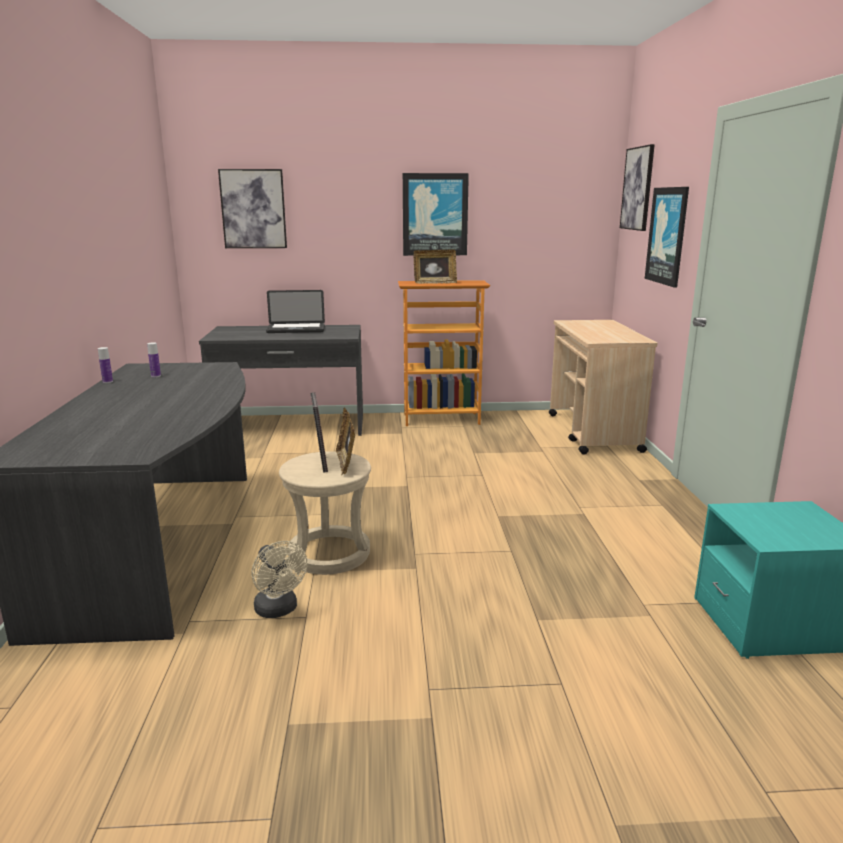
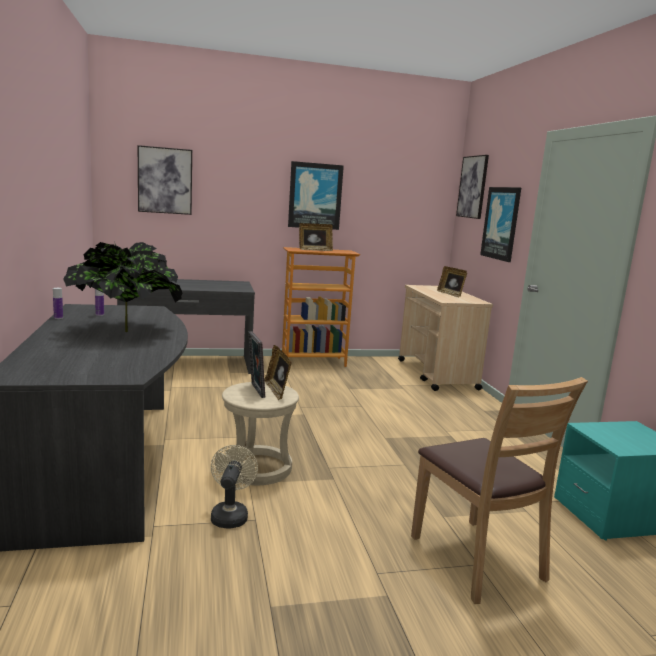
camera: 10 degrees left, 5 degrees down
beige fan [252,541,308,618] -> beige fan turned 135 degrees counterclockwise [211,445,258,529]
laptop [266,290,325,333] -> none
none -> potted plant [63,241,183,332]
none -> brown chair [411,377,588,604]
none -> picture frame [437,266,467,297]

